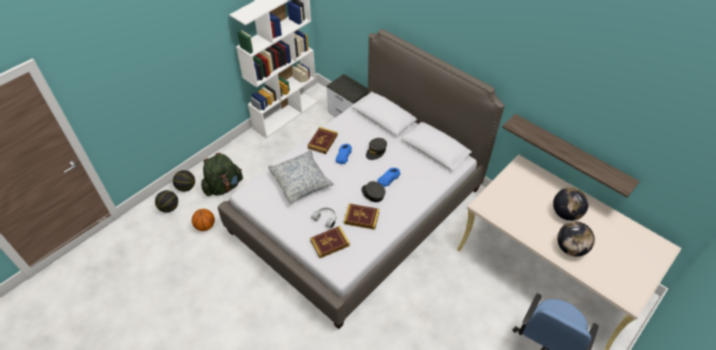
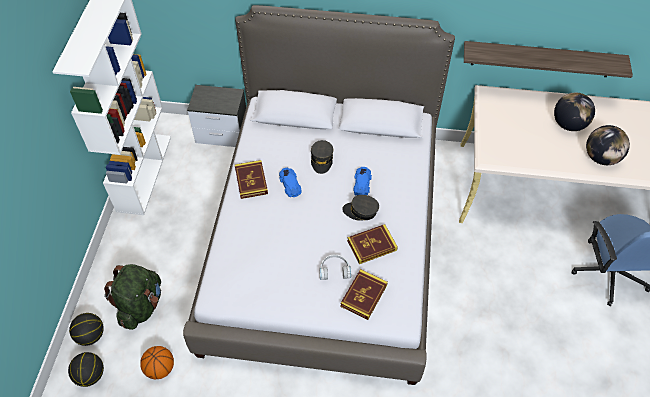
camera: 35 degrees left, 5 degrees up
pillow [268,150,334,204] -> none

